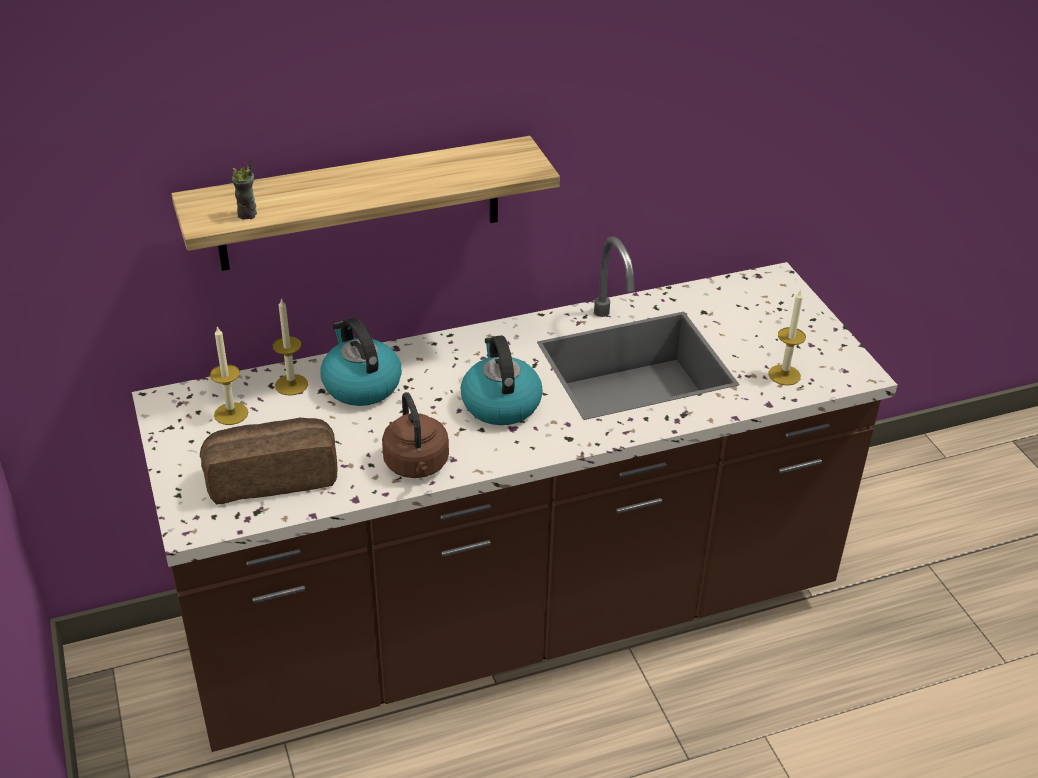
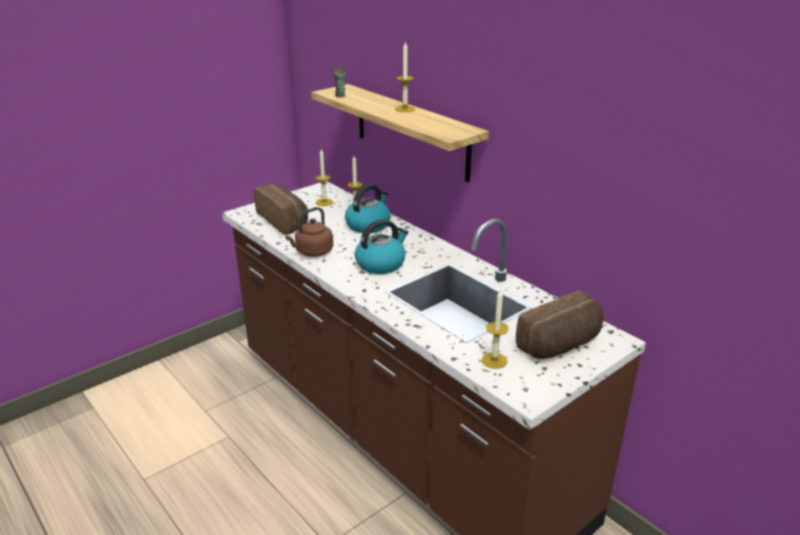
camera: 70 degrees right, 10 degrees down
none -> candle [395,41,415,112]
none -> bread [516,290,604,359]

